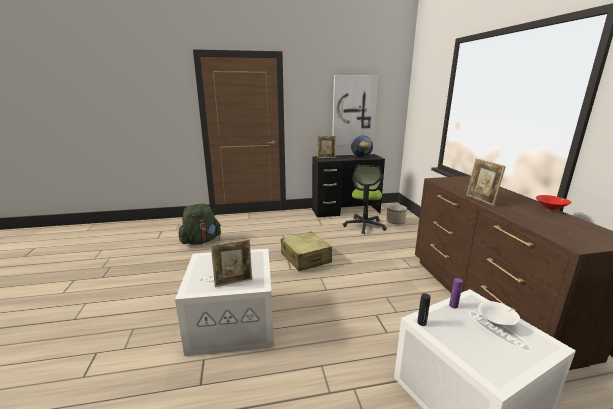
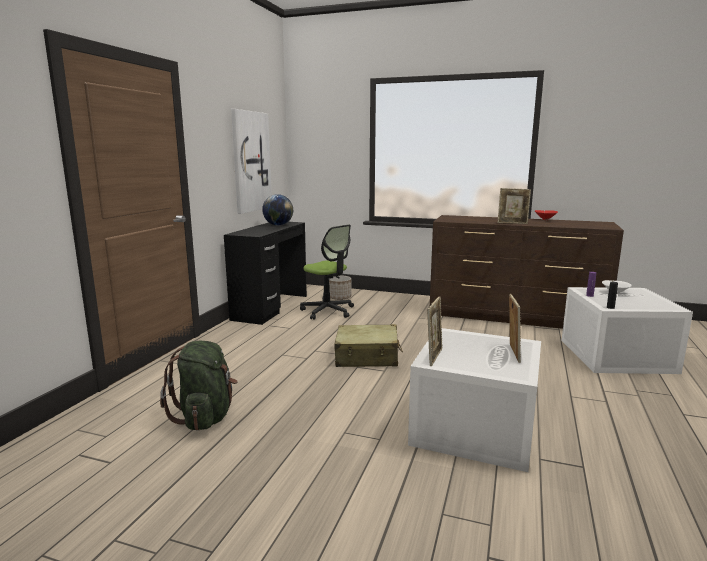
camera: 60 degrees left, 5 degrees down
picture frame [317,136,336,158] -> picture frame moved to [427,297,443,366]

